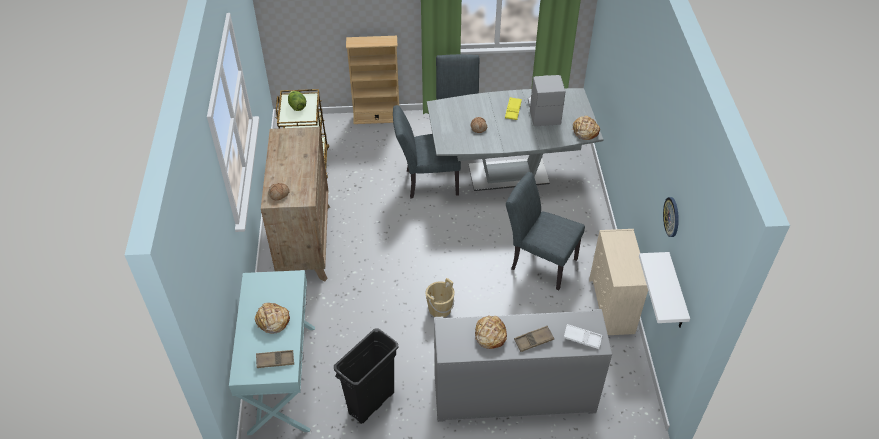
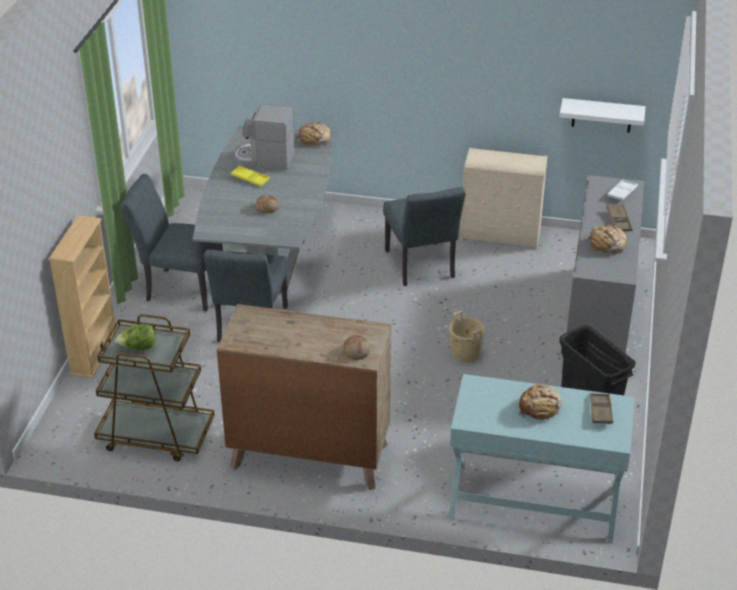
camera: 75 degrees left, 10 degrees down
grey chair [506,172,585,291] -> grey chair turned 60 degrees counterclockwise [383,187,465,286]
wall clock [663,197,679,237] -> none

